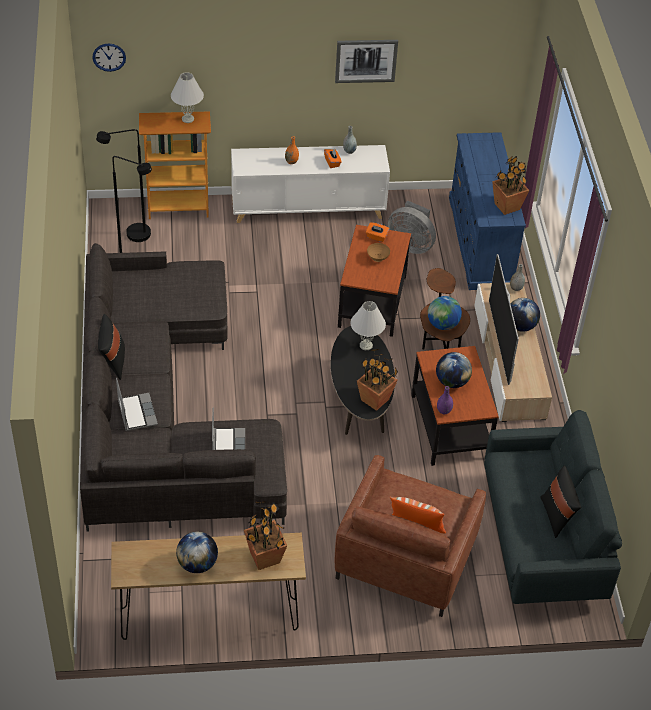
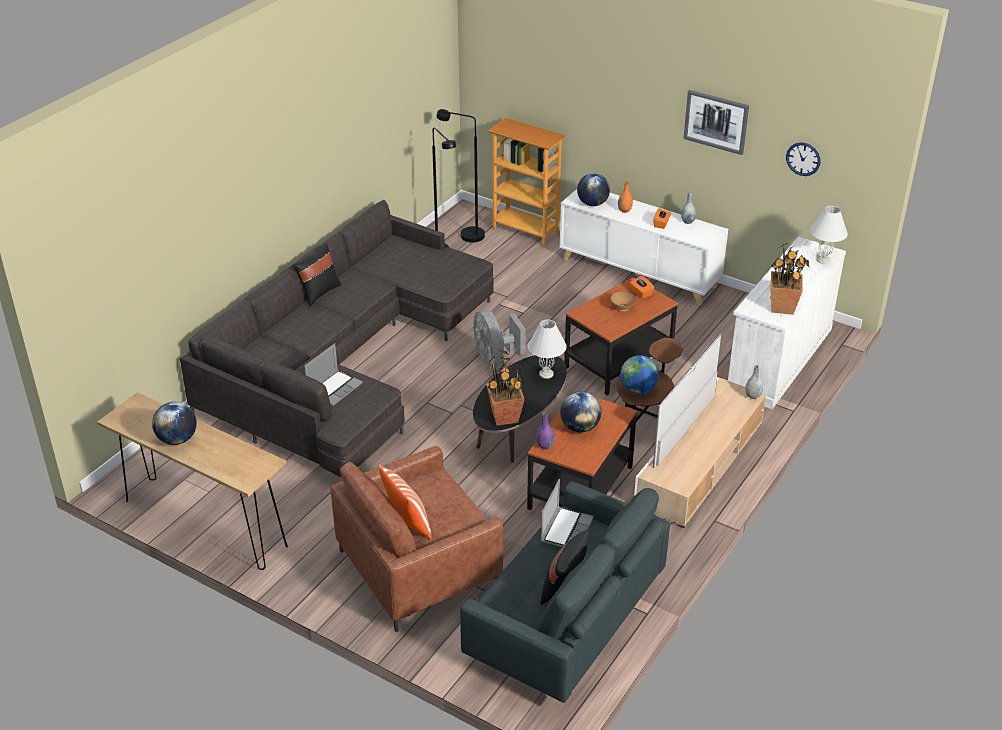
camera: 40 degrees right, 10 degrees down
wall clock [92,44,126,72] -> wall clock moved to [786,142,820,176]
laptop [116,378,158,431] -> laptop moved to [540,479,594,547]
white table lamp [171,72,204,123] -> white table lamp moved to [810,206,848,264]
potted plant [244,501,287,570] -> none
grey fan [387,201,436,254] -> grey fan moved to [473,309,526,368]
blue dresser [449,132,526,290] -> white dresser [728,237,846,409]
globe [511,298,540,332] -> globe moved to [577,173,610,206]

